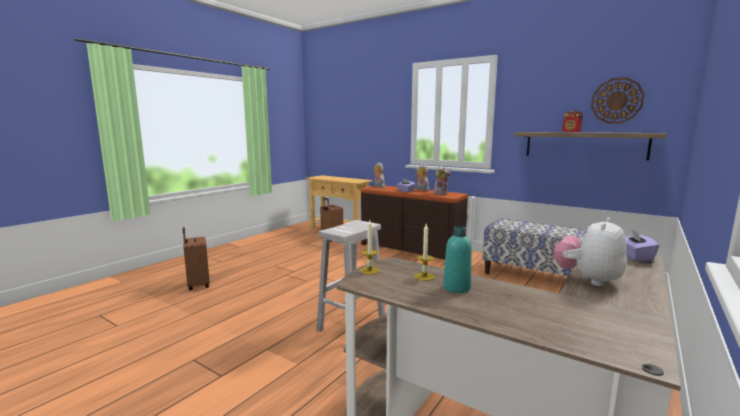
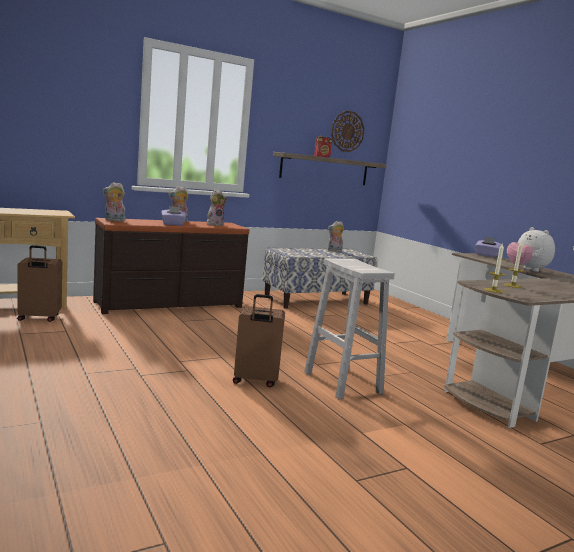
camera: 65 degrees left, 0 degrees up
brown suitcase [183,227,210,290] -> brown suitcase moved to [233,294,285,387]
turquoise bottle [443,226,472,293] -> none
none -> plush toy [328,221,344,252]

